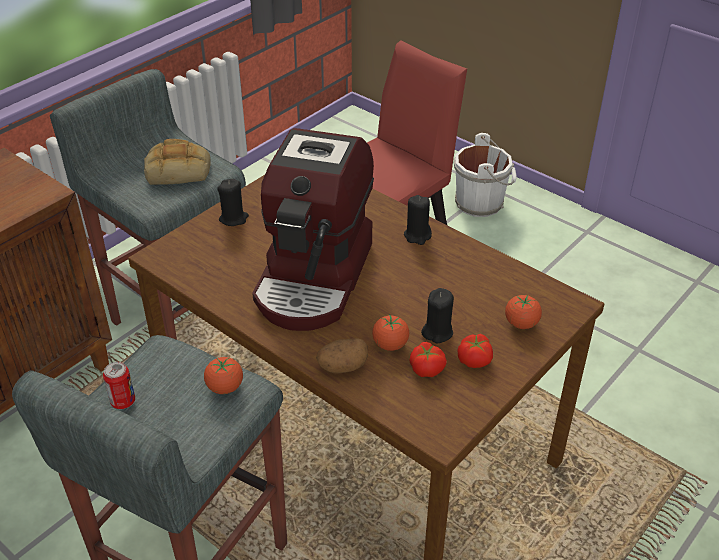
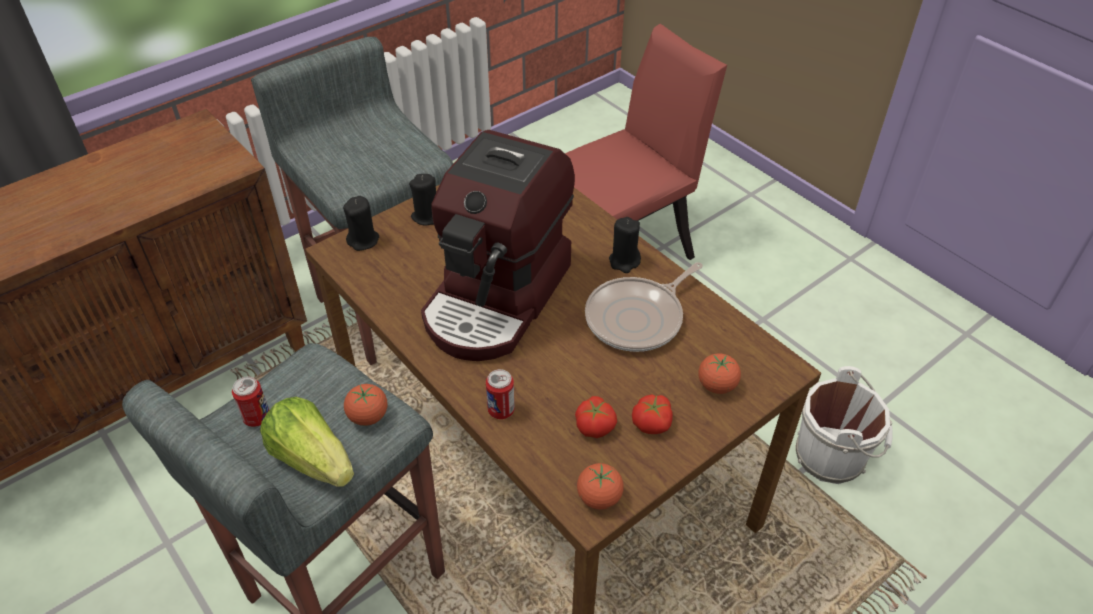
camera: 10 degrees right, 5 degrees up
bread [144,139,211,185] -> none
potato [316,338,368,373] -> can [486,369,515,419]
tomato [372,315,409,351] -> tomato moved to [577,463,624,510]
black candle [421,288,454,343] -> black candle moved to [343,196,379,251]
white bucket [454,133,517,217] -> white bucket moved to [796,366,893,484]
none -> lettuce [260,397,354,487]
none -> frying pan [585,262,703,352]

